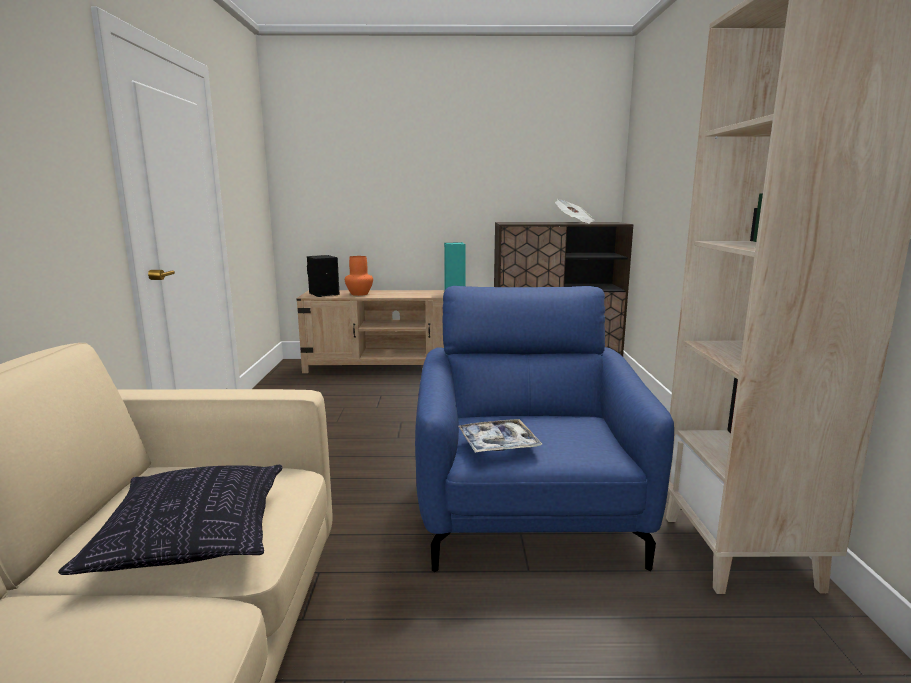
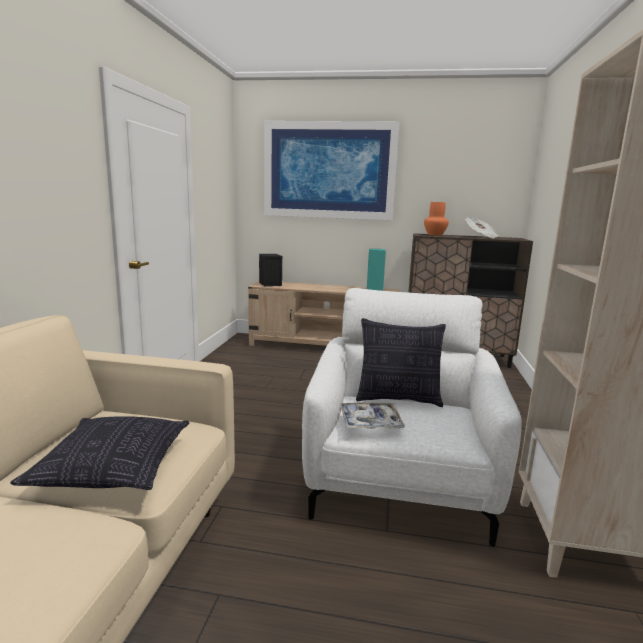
camera: 10 degrees right, 0 degrees up
orange vase [345,256,373,296] -> orange vase moved to [424,202,449,235]
blue armchair [415,286,674,572] -> white armchair [302,288,522,547]
none -> picture [264,121,400,220]
none -> pillow [356,318,446,407]

